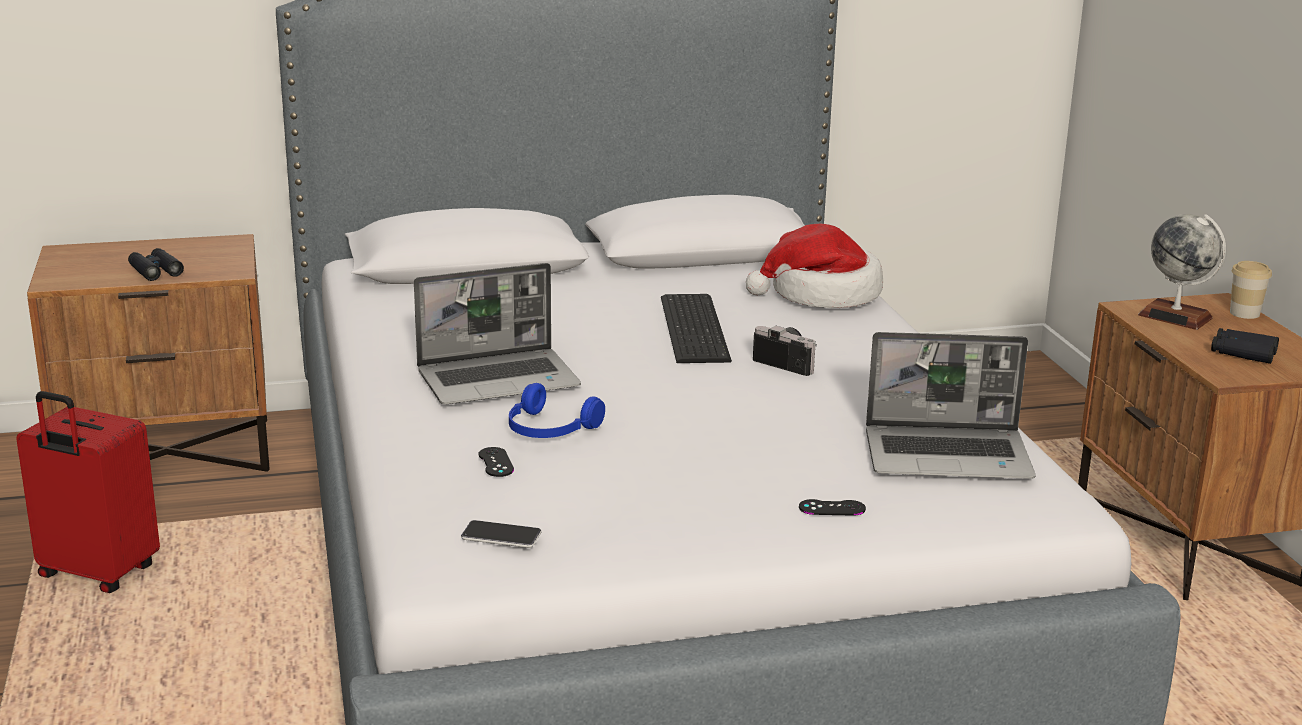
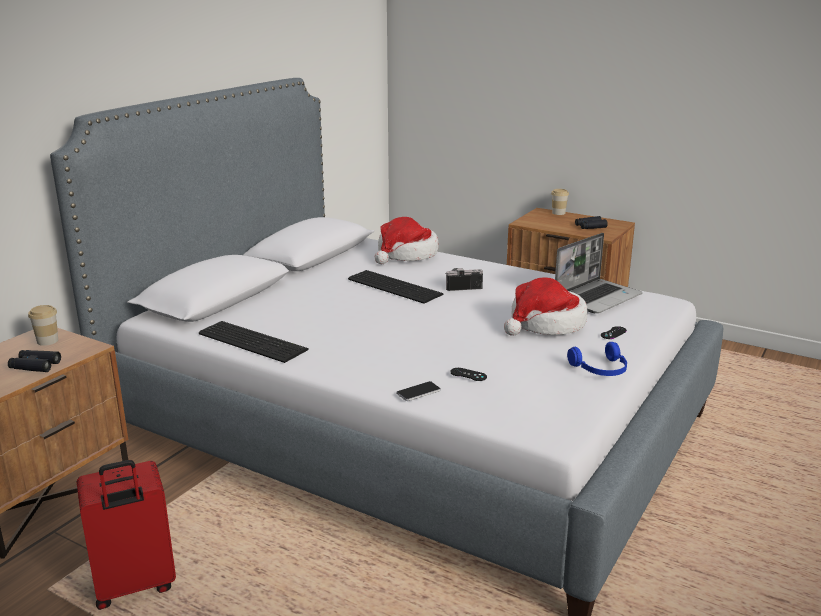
camera: 45 degrees left, 0 degrees up
laptop [414,263,581,404] -> none
phone [461,520,541,548] -> phone moved to [396,381,441,401]
blue headphones [509,383,605,438] -> blue headphones moved to [567,342,627,376]
globe [1138,214,1226,330] -> none
none -> cup [28,305,58,346]
none -> keyboard [199,321,309,363]
none -> hat [504,278,588,336]

